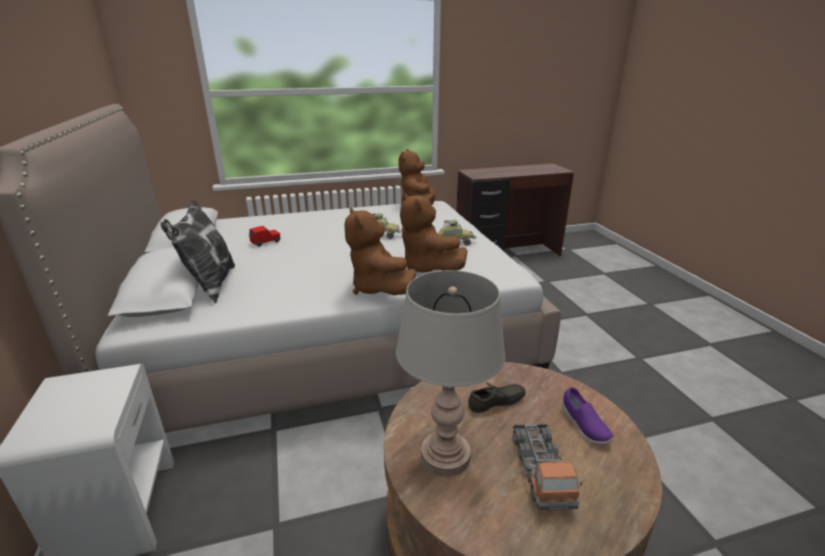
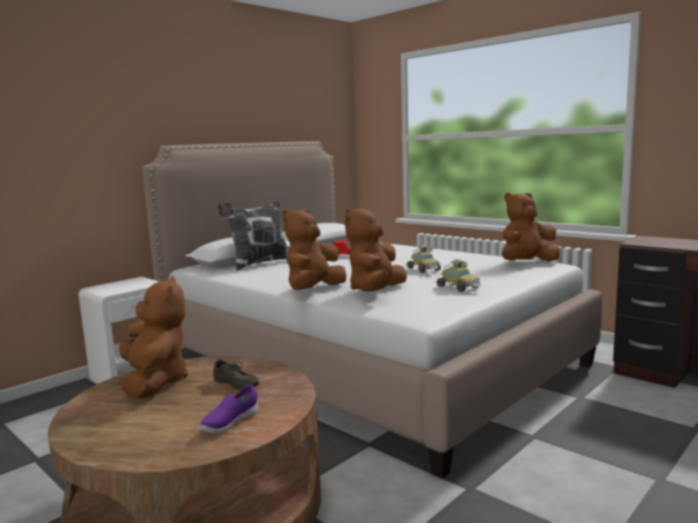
camera: 60 degrees right, 15 degrees down
grey table lamp [396,270,506,476] -> brown plush toy [119,276,188,398]
toy truck [513,423,583,510] -> none

